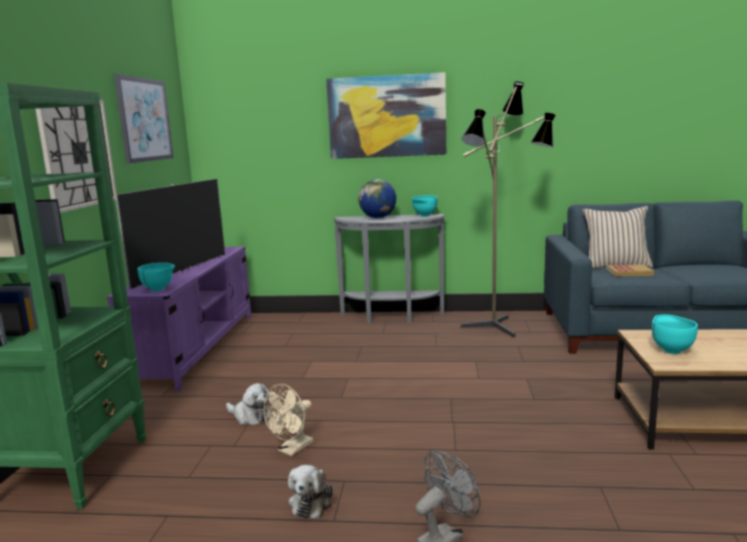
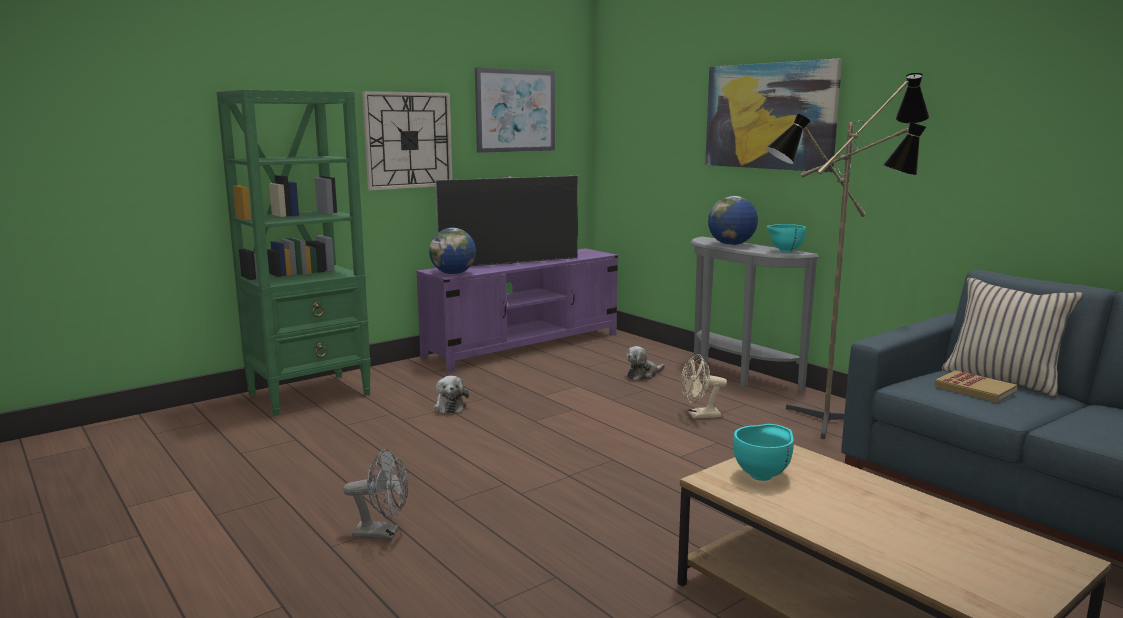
camera: 45 degrees right, 0 degrees up
turquoise bowl [138,263,175,291] -> globe [429,228,476,275]
beige fan [263,384,314,456] -> beige fan moved to [681,354,727,419]
plush toy [288,465,333,518] -> plush toy moved to [626,346,665,381]

